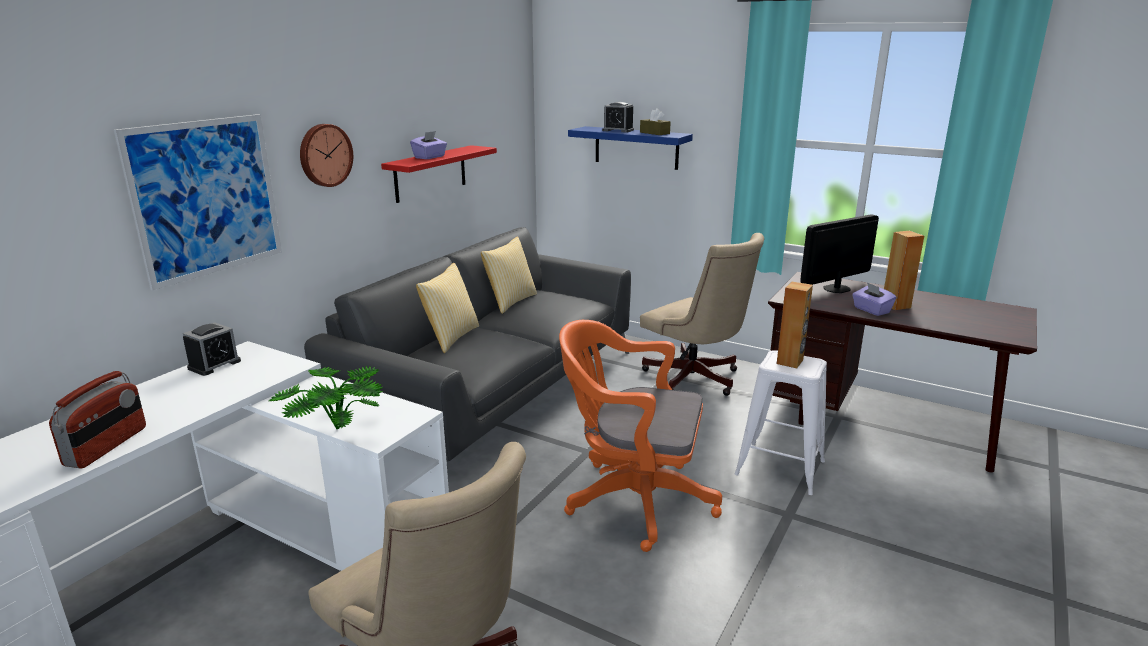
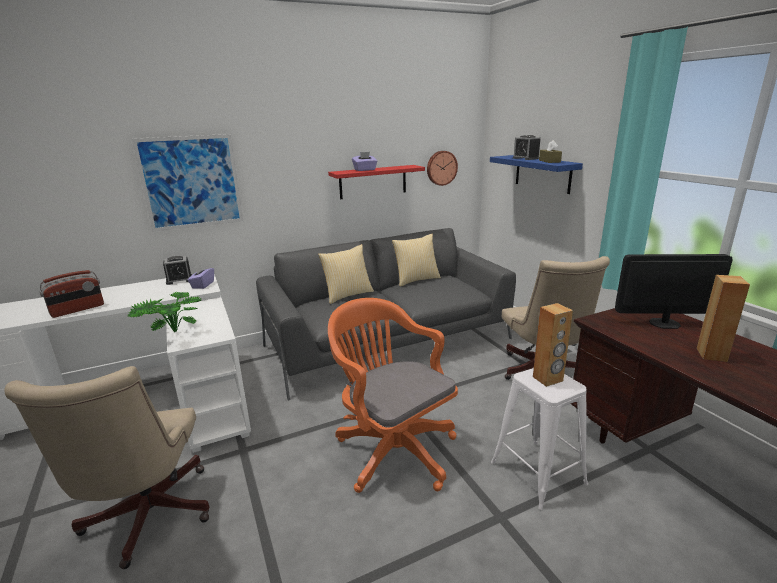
camera: 35 degrees right, 0 degrees up
wall clock [300,124,353,187] -> wall clock moved to [427,151,458,186]
purple tissue box [852,282,897,316] -> purple tissue box moved to [187,264,214,289]

